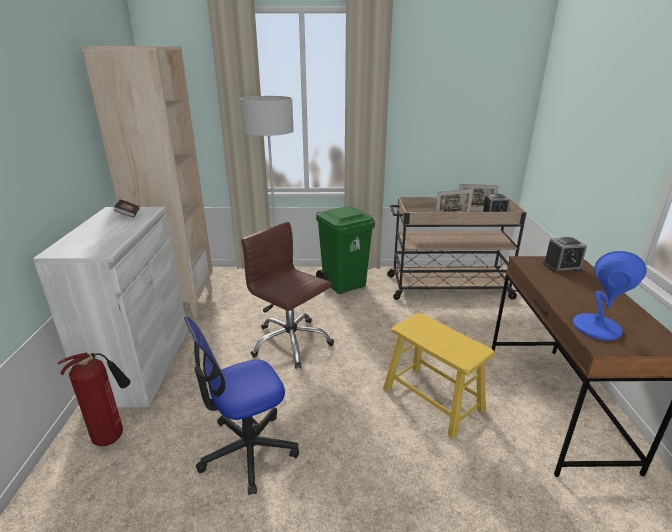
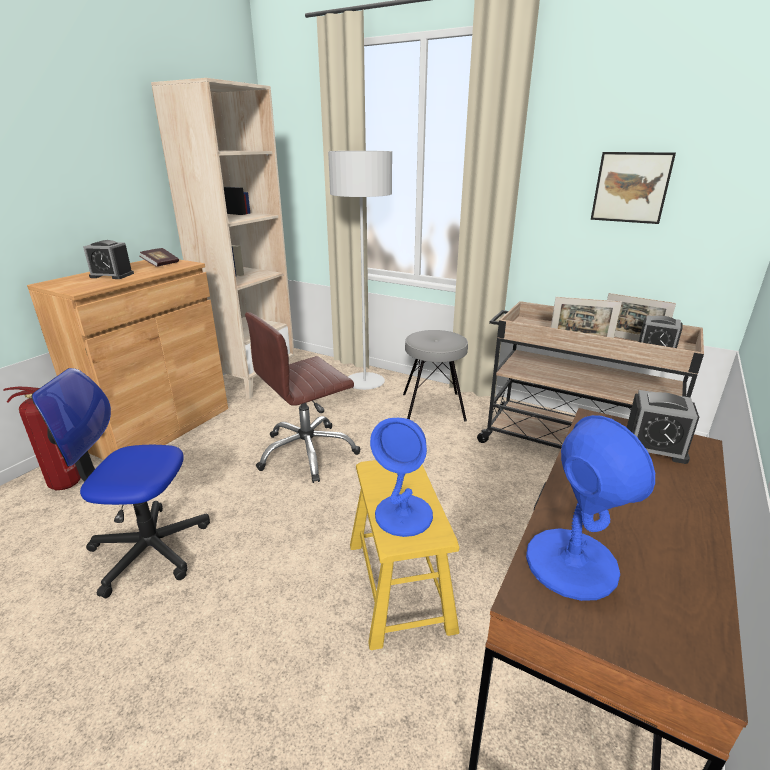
camera: 30 degrees right, 0 degrees up
white cabinet [33,207,188,407] -> brown cabinet [27,259,228,460]
brown office chair [241,222,334,369] -> brown office chair turned 105 degrees counterclockwise [245,312,360,483]
green trash can [316,206,375,294] -> grey stool [403,330,468,421]
none -> alarm clock [83,240,134,279]
none -> blue table lamp [370,418,433,537]
none -> picture [591,152,676,224]

